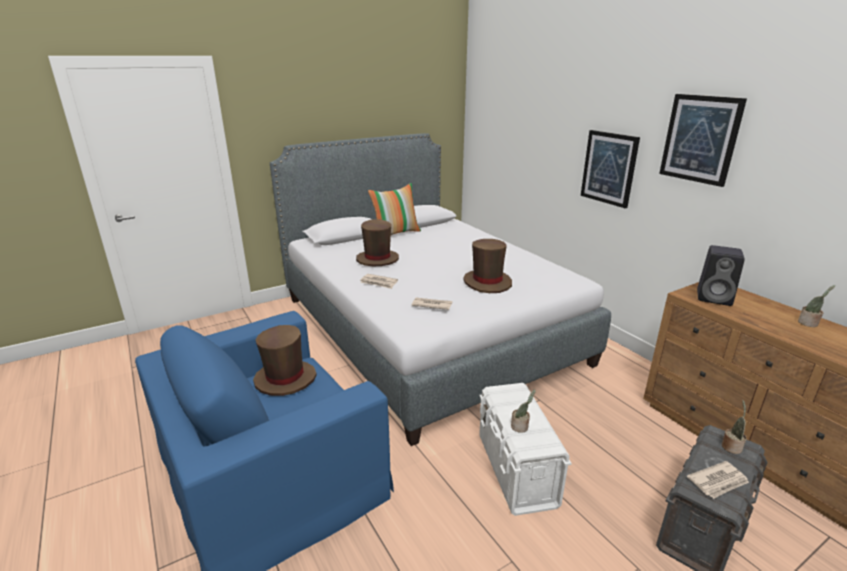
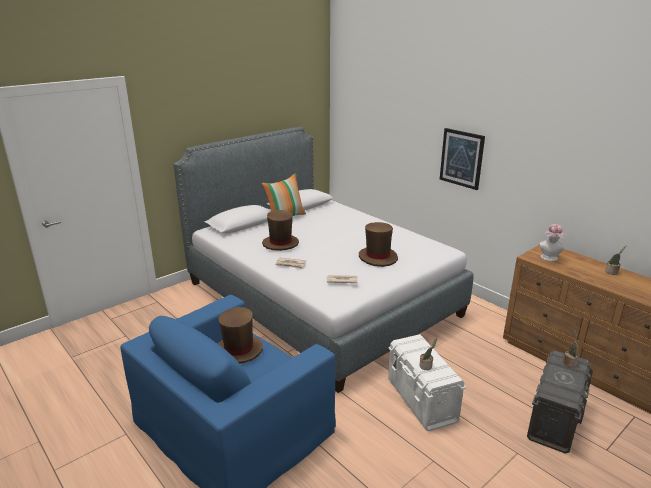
camera: 10 degrees left, 0 degrees up
picture [659,94,747,187] -> none
newspaper [687,461,749,499] -> none
black speaker [697,245,745,306] -> hat [539,224,566,261]

